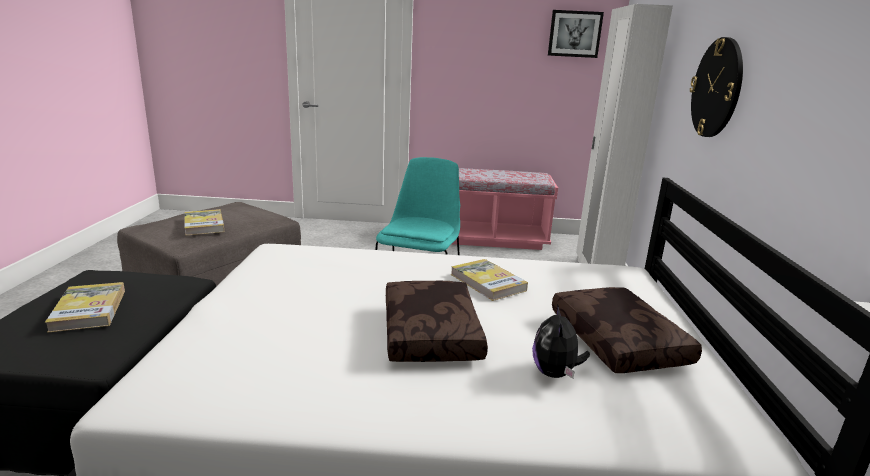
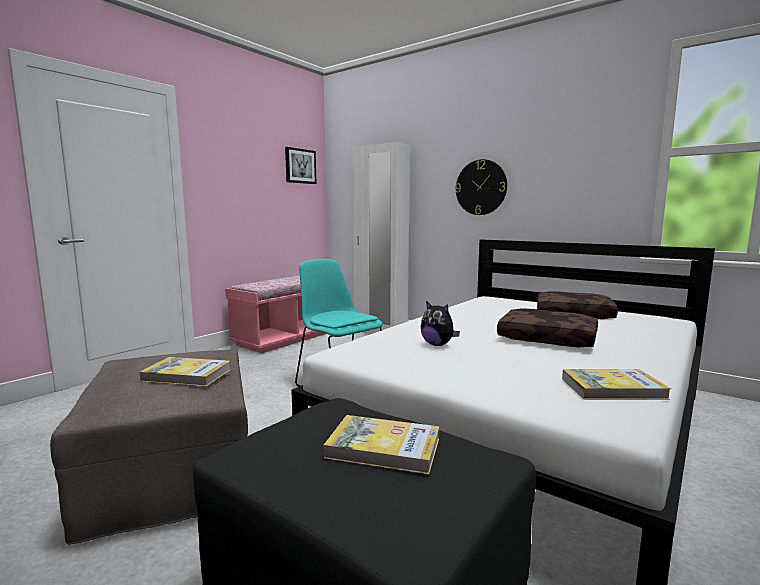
camera: 55 degrees left, 10 degrees down
book [451,259,528,301] -> book moved to [562,369,671,400]
plush toy [532,304,590,378] -> plush toy moved to [421,301,460,346]

